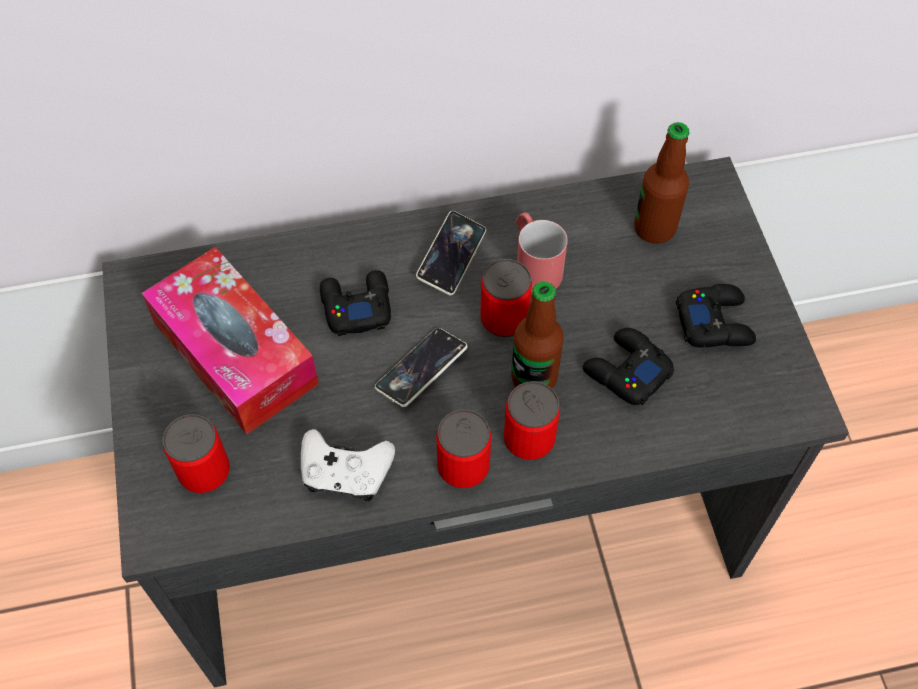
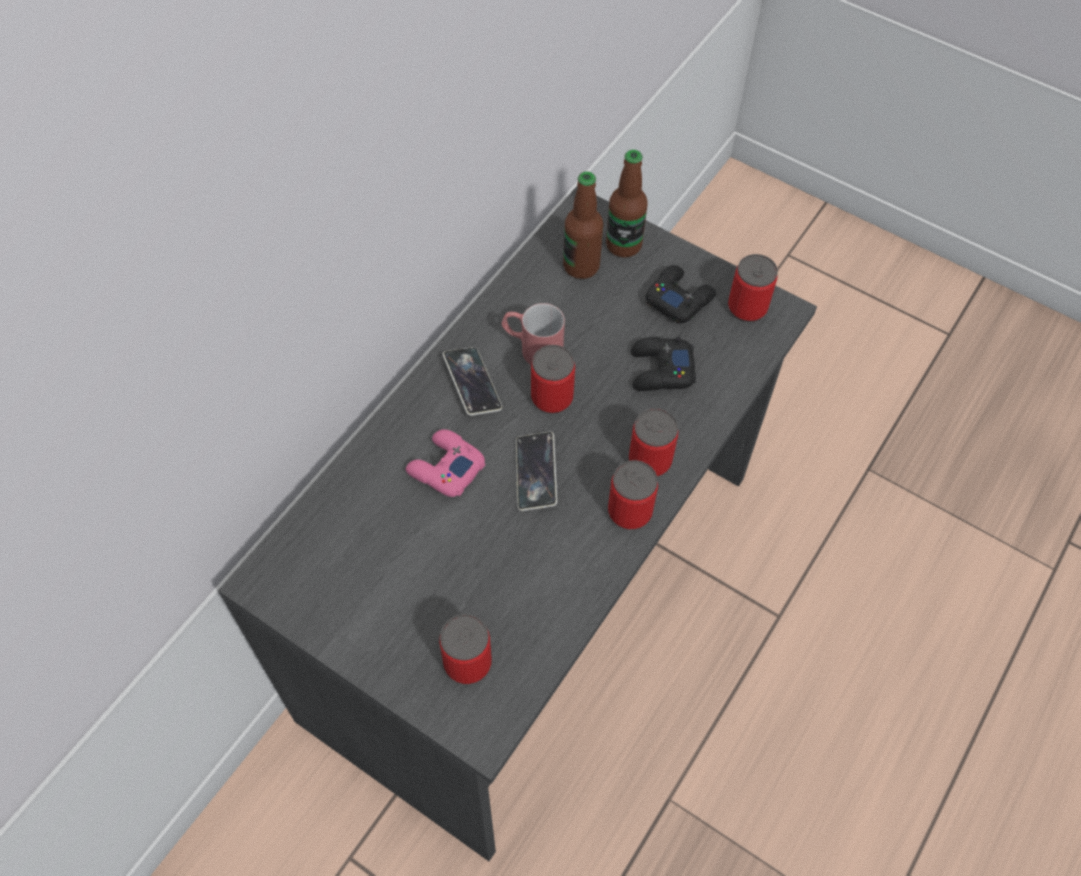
camera: 45 degrees left, 0 degrees up
tissue box [142,247,319,435] -> none
white game controller [301,429,395,501] -> none
black game controller [320,270,391,336] -> pink game controller [406,429,485,497]
bottle [511,281,564,389] -> bottle moved to [606,150,648,257]
none -> can [728,254,778,322]

